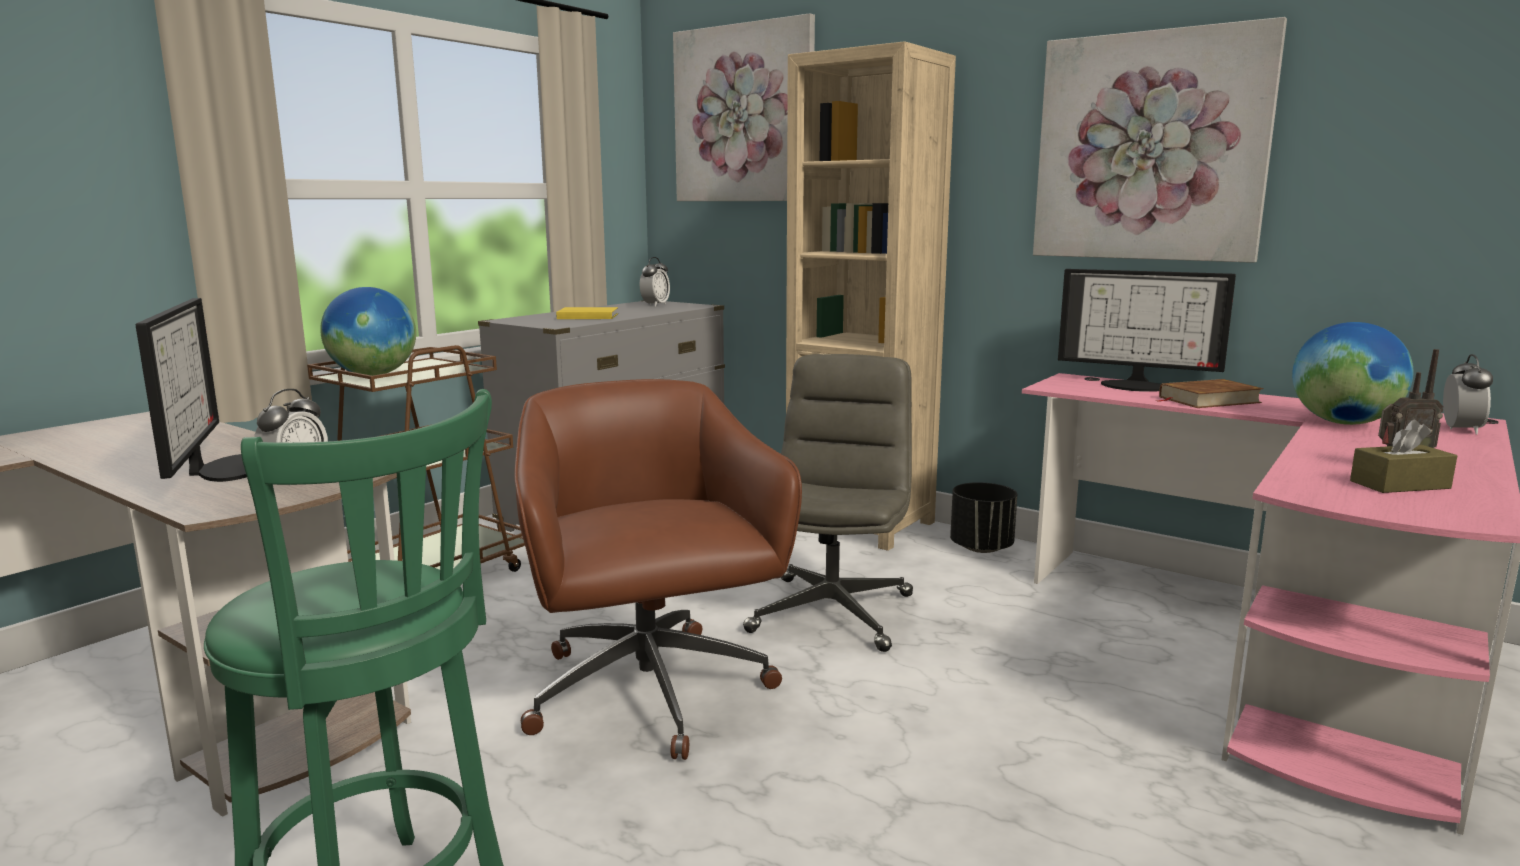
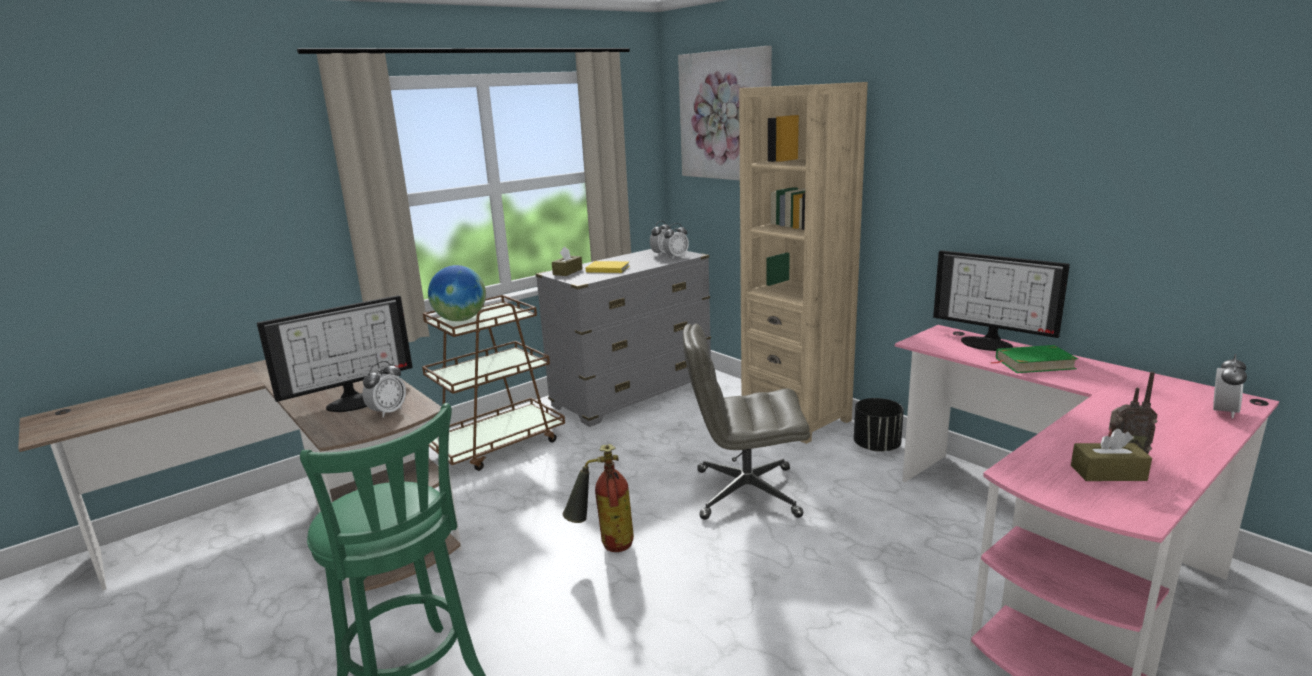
camera: 15 degrees right, 5 degrees up
monitor [136,298,247,482] -> monitor turned 60 degrees clockwise [257,295,413,412]
brown office chair [514,379,802,760] -> fire extinguisher [563,444,634,552]
grey office chair [743,354,913,652] -> grey office chair turned 120 degrees counterclockwise [683,324,810,520]
picture [1033,17,1287,263] -> none
brown book [1157,379,1264,408] -> green book [990,345,1078,373]
globe [1292,322,1413,425] -> none
none -> brown tissue box [552,247,583,276]
none -> alarm clock [663,223,689,258]

